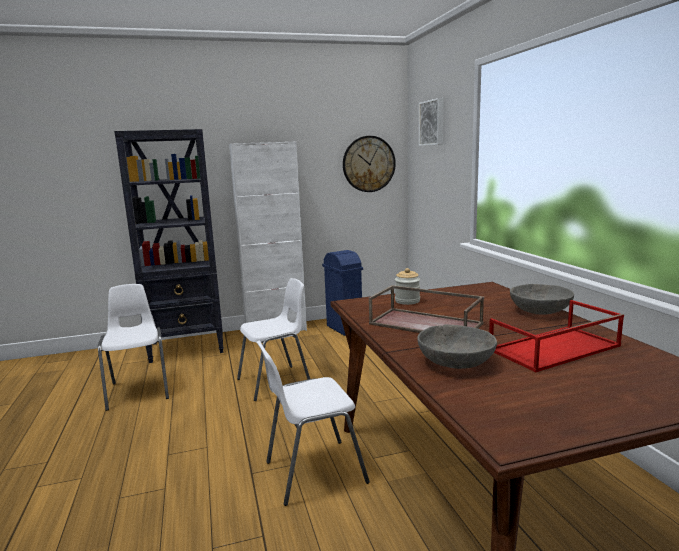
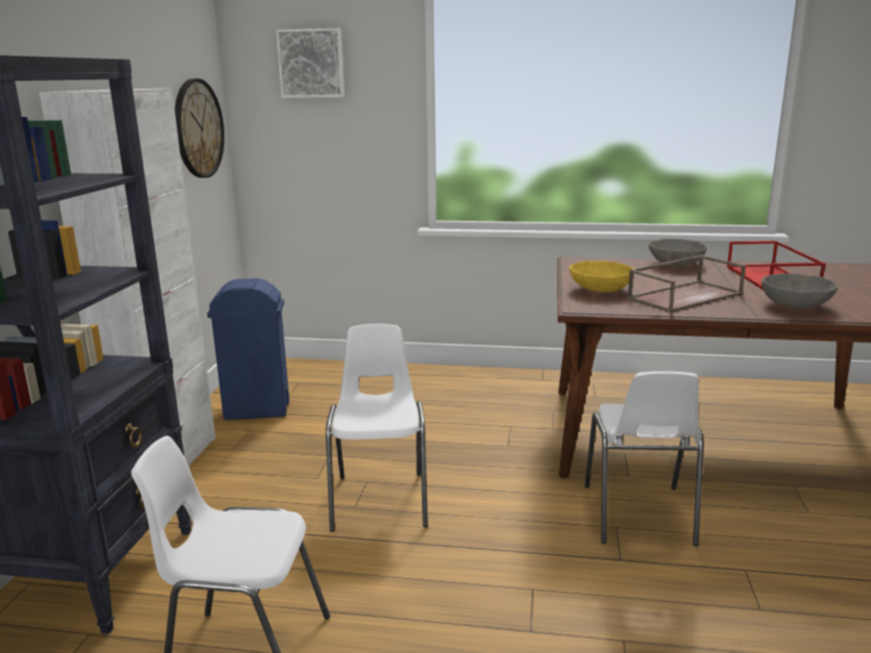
camera: 65 degrees left, 5 degrees up
jar [395,268,420,305] -> yellow bowl [569,261,634,292]

